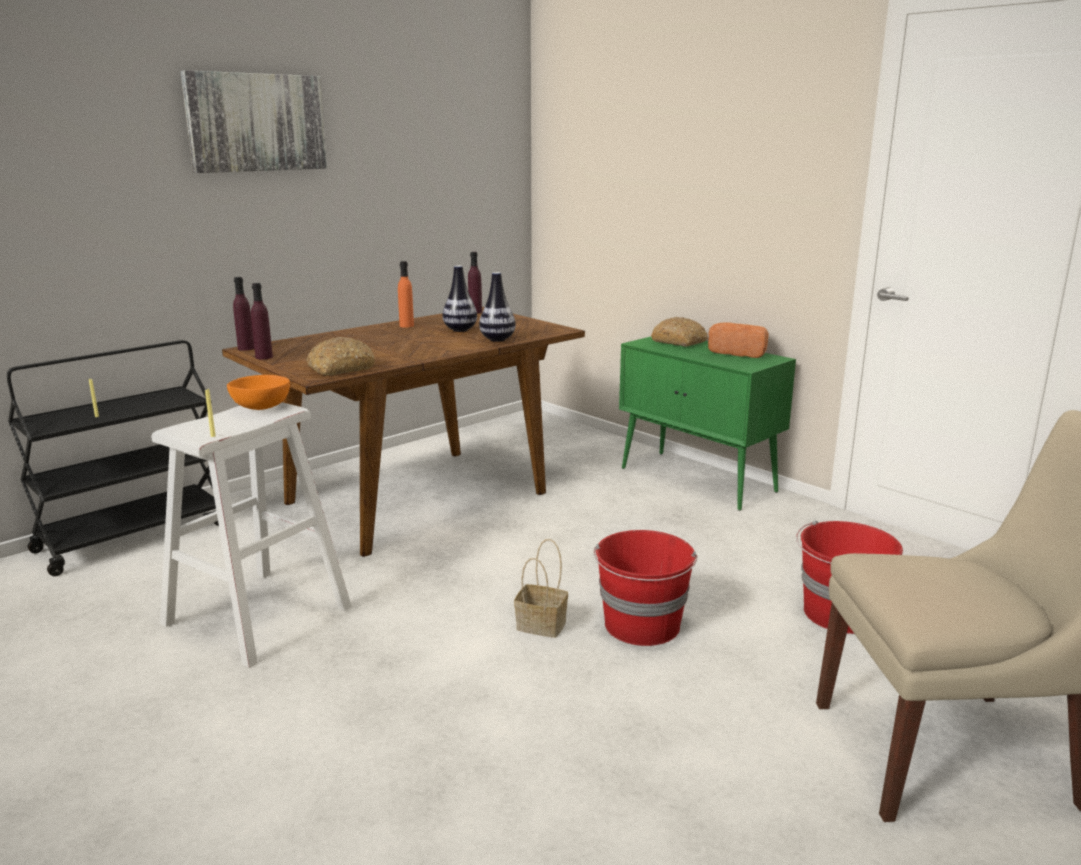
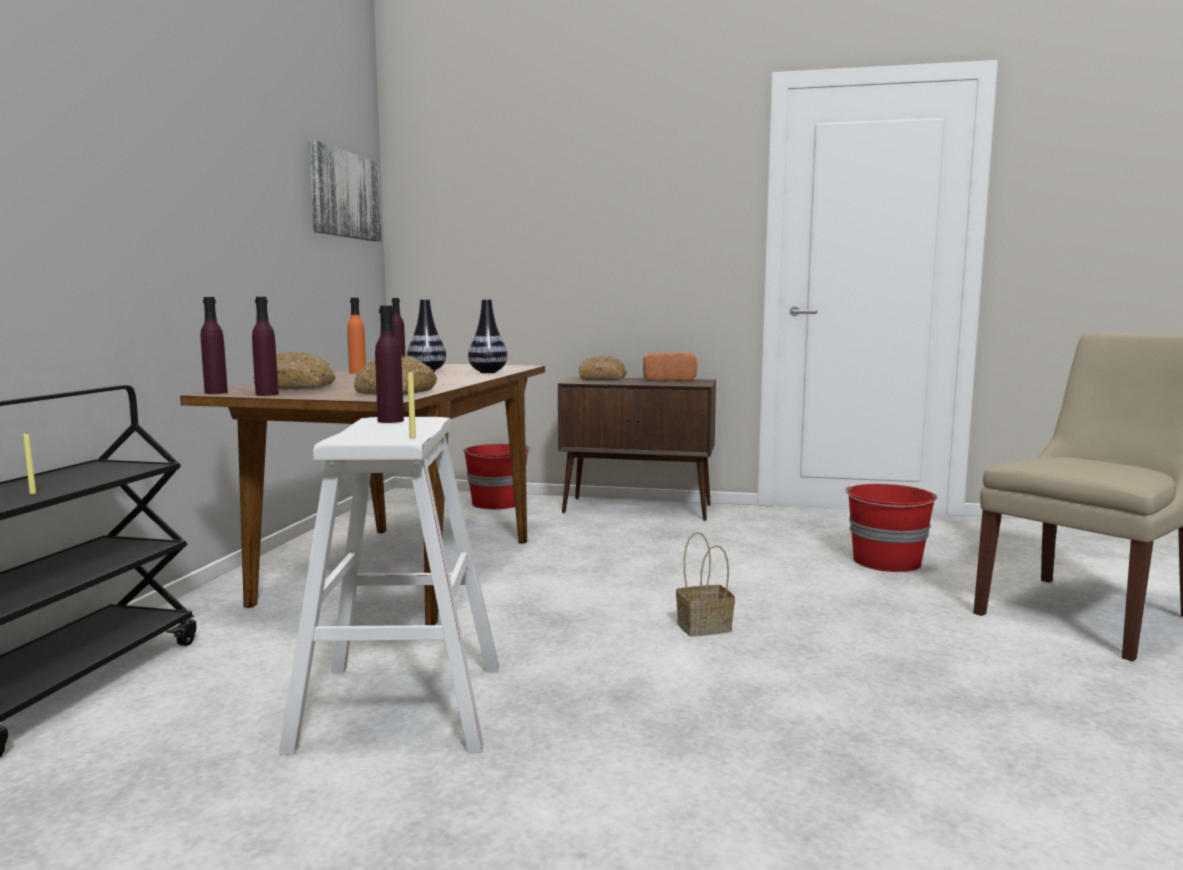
camera: 35 degrees left, 10 degrees down
picture [180,70,327,173] -> picture moved to [309,140,382,241]
orange bowl [227,375,290,410] -> purple bottle [375,306,404,423]
red bucket [594,530,697,646] -> red bucket moved to [464,444,531,509]
green cabinet [619,337,796,511] -> brown cabinet [558,377,716,521]
none -> bread [253,352,336,389]

